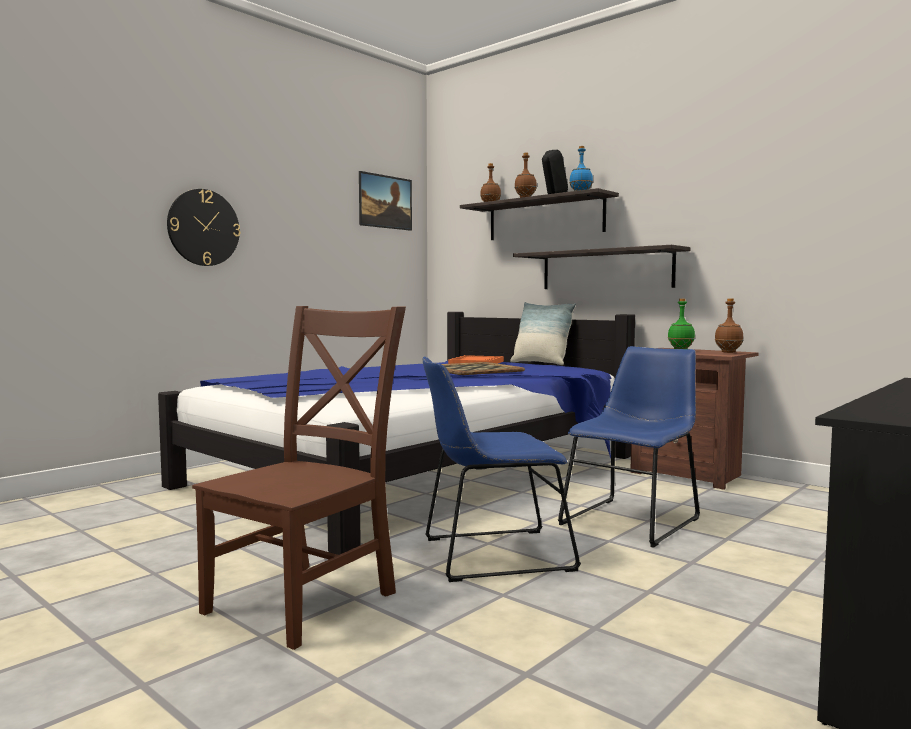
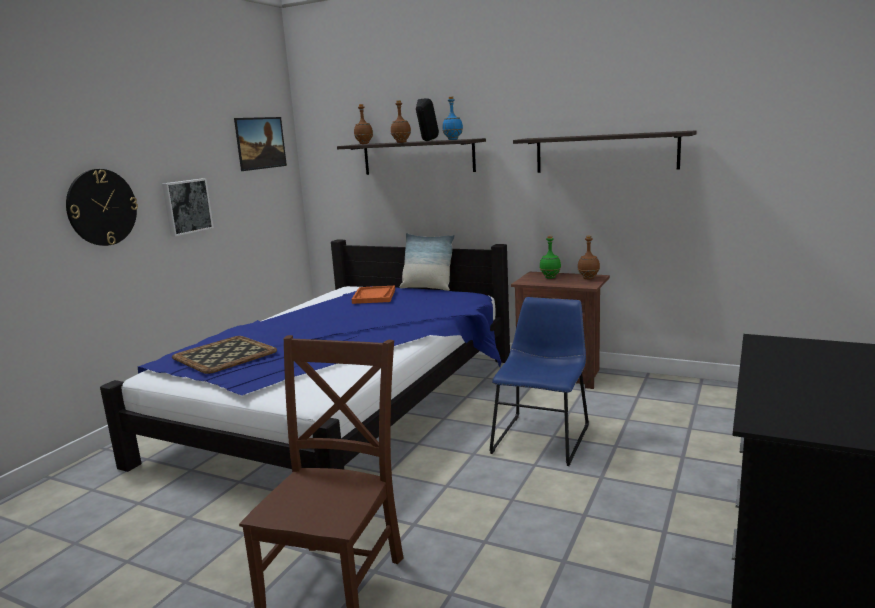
camera: 15 degrees left, 10 degrees up
blue chair [423,357,581,582] -> none
tray [441,362,525,375] -> tray moved to [172,336,277,374]
shelf [513,245,691,289] -> shelf moved to [513,130,697,173]
none -> picture [162,178,214,236]

